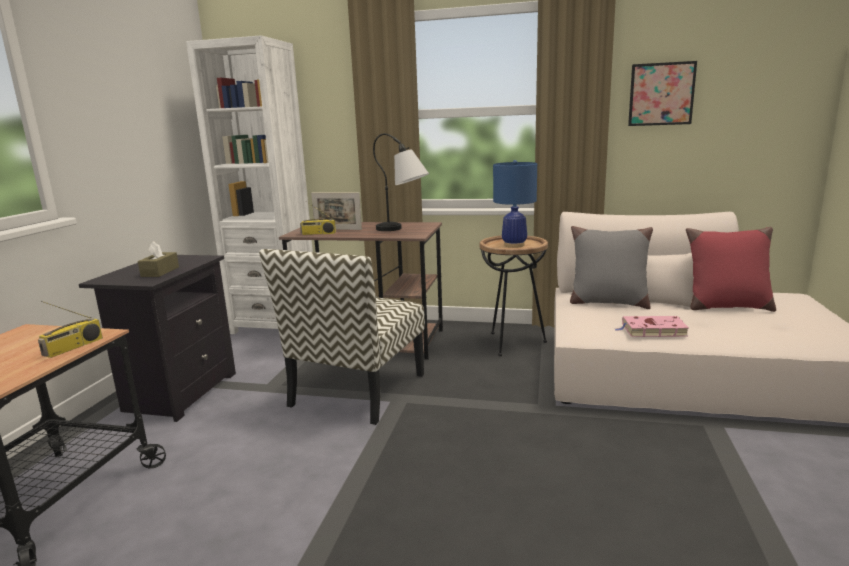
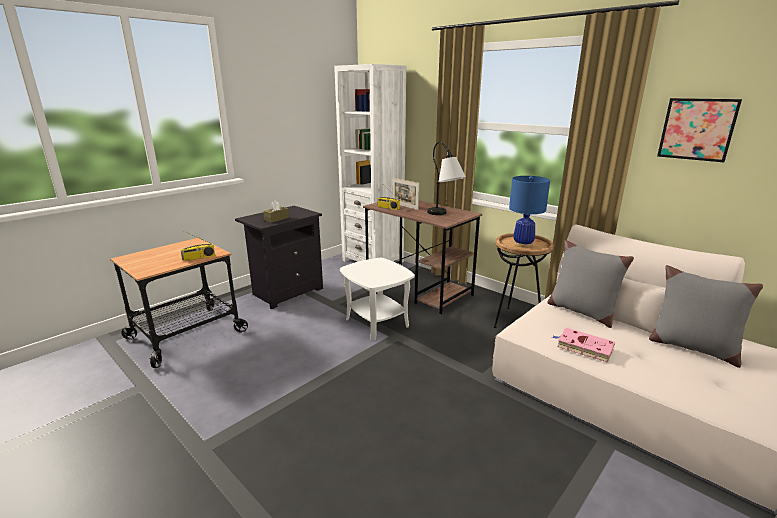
camera: 30 degrees right, 5 degrees up
chair [259,249,425,425] -> white side table [340,258,415,340]
red pillow [686,227,776,312] -> grey pillow [649,265,763,368]

